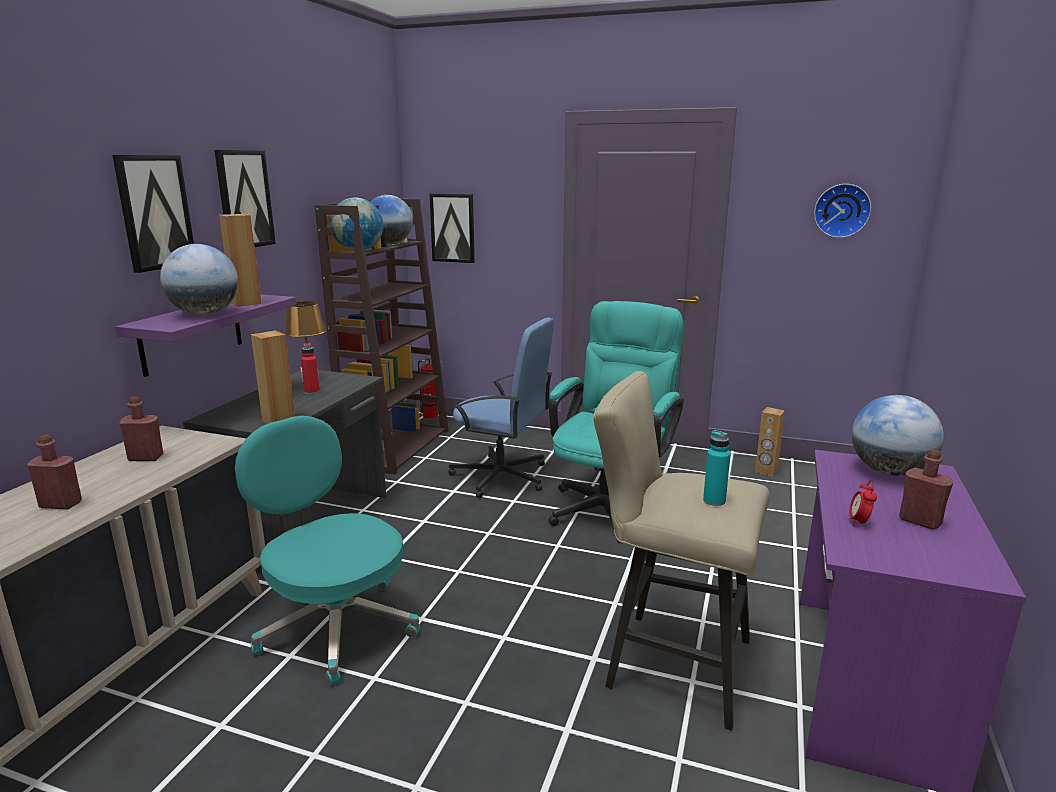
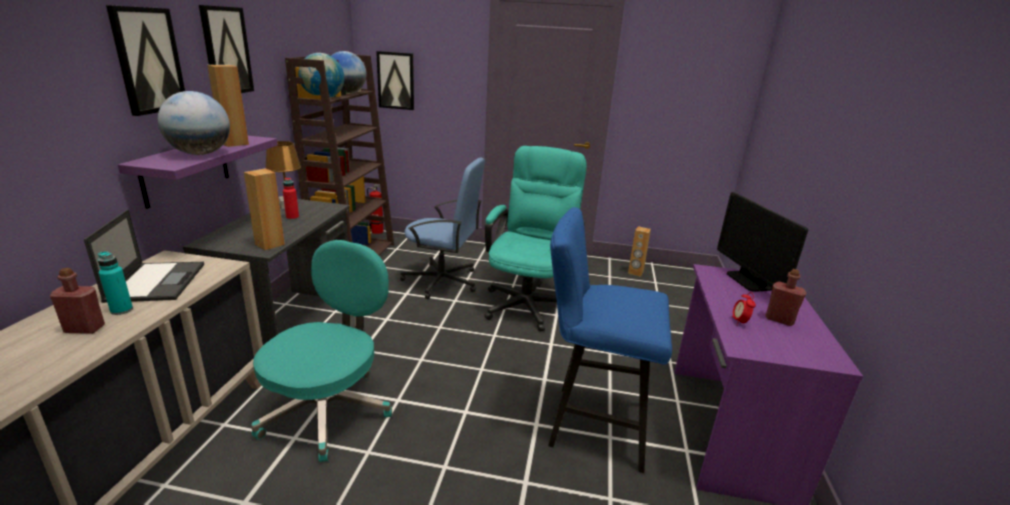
camera: 10 degrees left, 5 degrees up
red bottle [119,396,163,461] -> laptop [84,209,204,303]
turquoise office chair [235,416,420,685] -> turquoise office chair turned 75 degrees clockwise [251,240,392,462]
beige stool [594,371,770,731] -> blue stool [548,207,672,473]
turquoise bottle [703,430,731,506] -> turquoise bottle moved to [97,251,133,315]
wall clock [814,184,871,238] -> none
globe [852,395,944,476] -> monitor [717,192,808,292]

